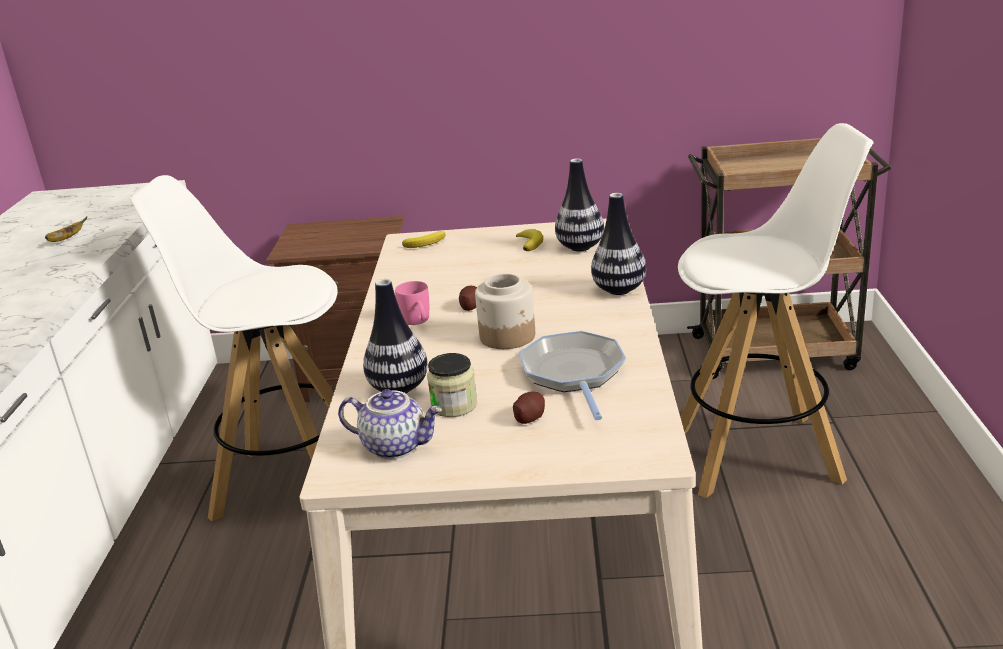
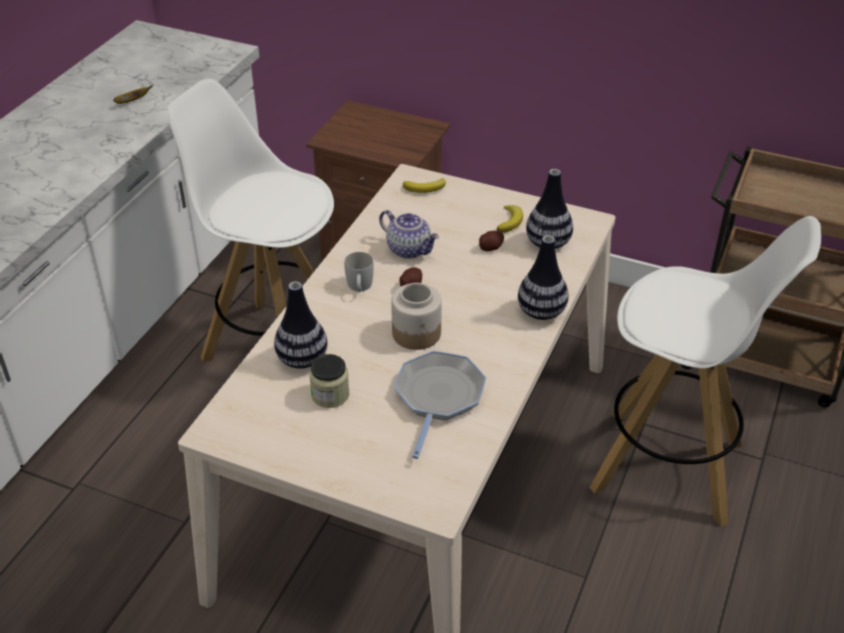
camera: 20 degrees right, 15 degrees up
teapot [338,389,442,459] -> teapot moved to [379,210,439,259]
pink mug [395,281,429,325] -> white mug [344,252,374,292]
potato [513,391,545,424] -> potato moved to [479,231,504,251]

